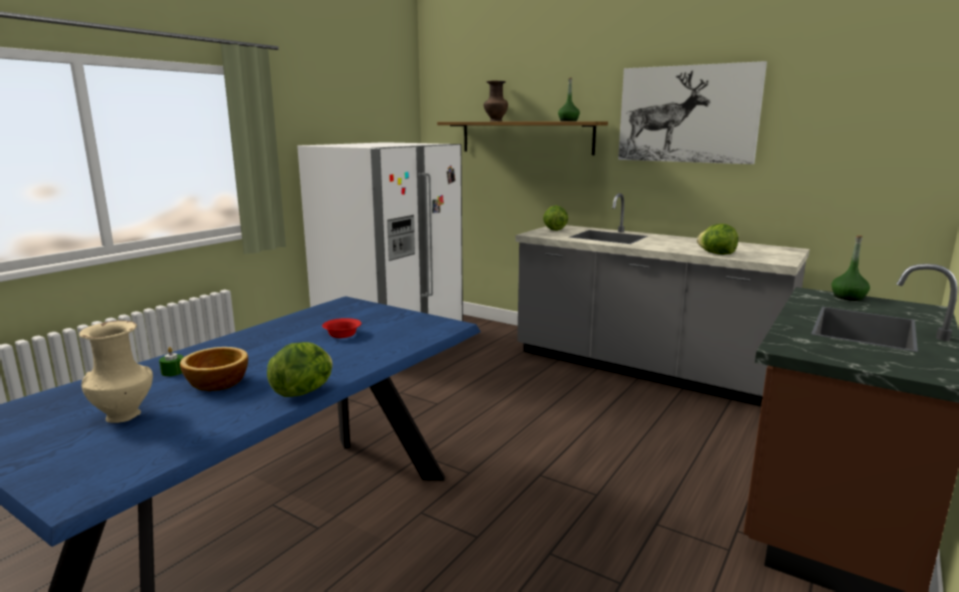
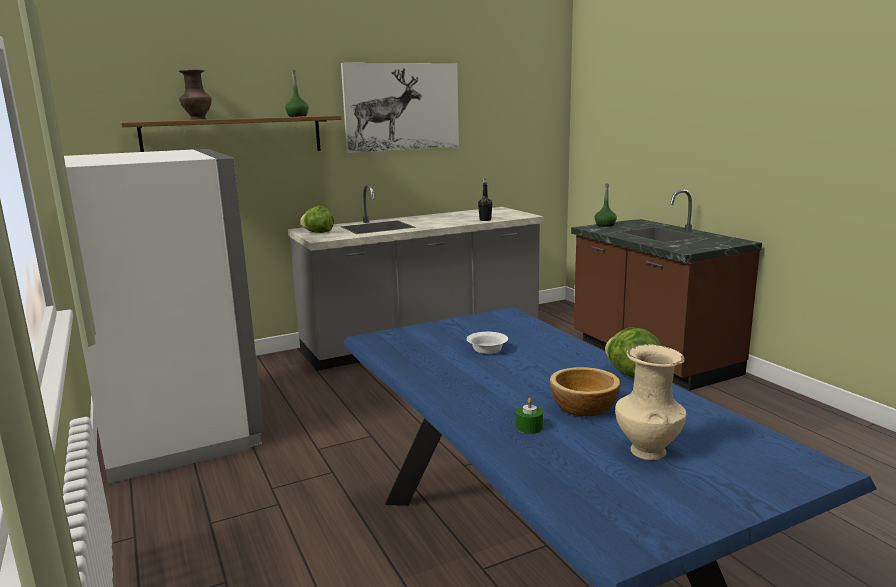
camera: 60 degrees left, 0 degrees up
red bowl [322,318,361,338] -> white bowl [467,332,508,354]
lettuce [697,224,738,255] -> black bottle [478,179,492,221]

